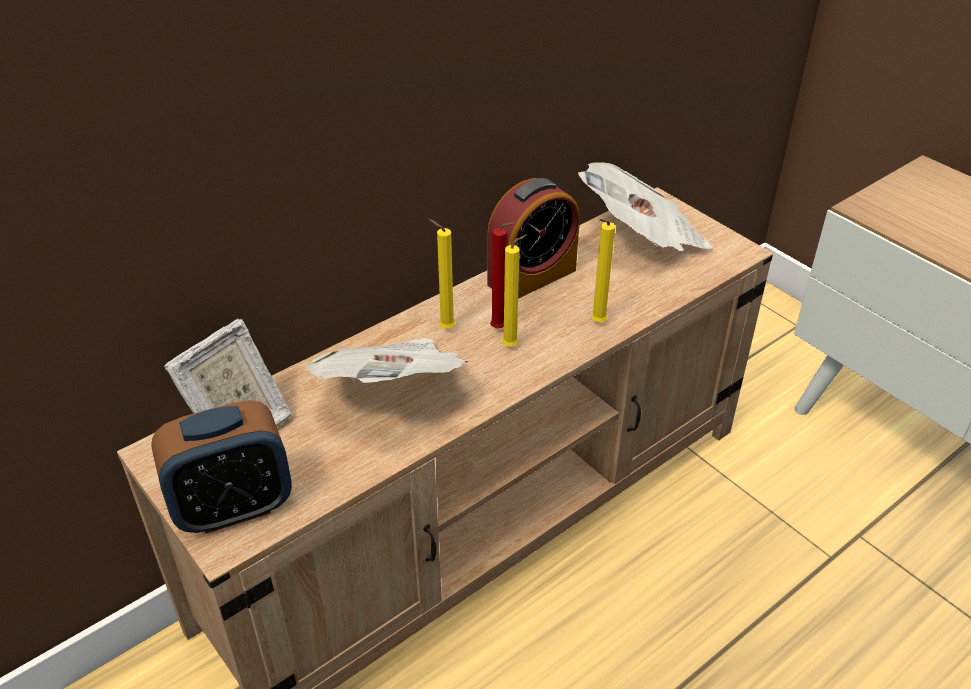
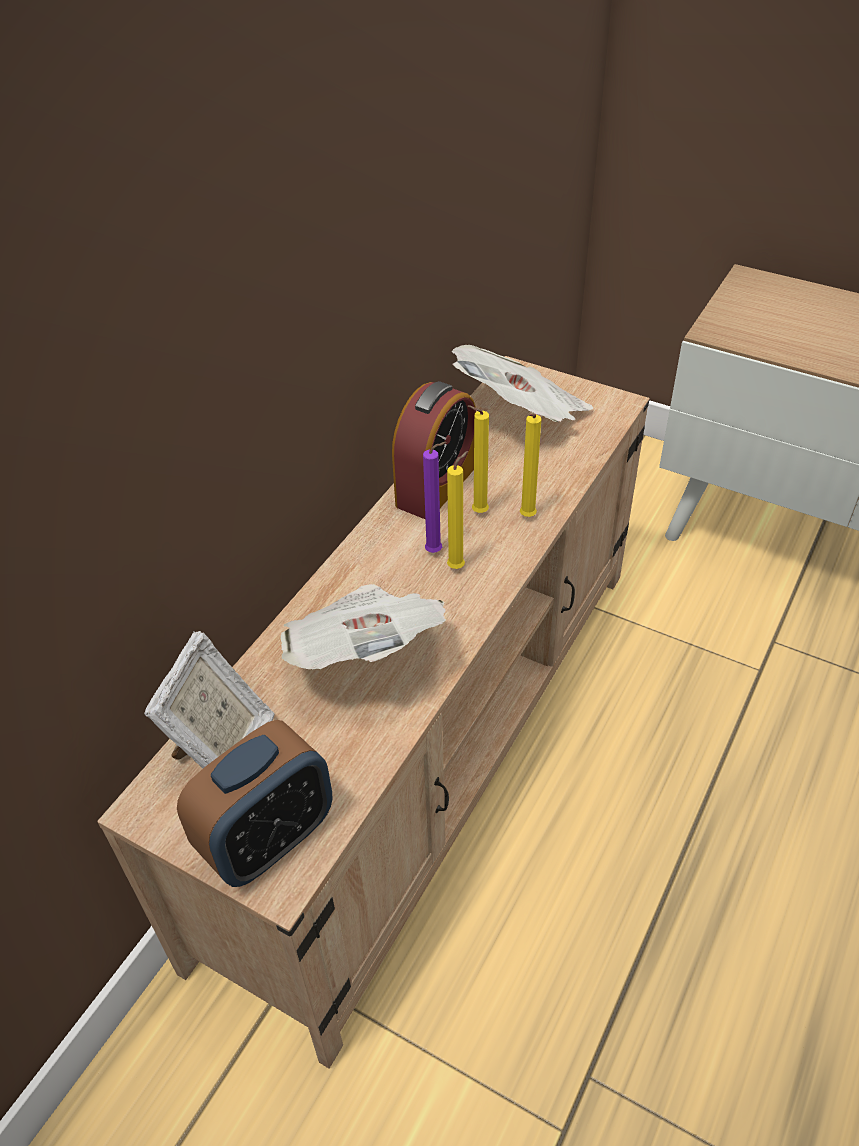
camera: 20 degrees left, 5 degrees up
yellow candle [429,219,455,329] -> yellow candle moved to [467,405,489,513]
red candle [490,222,514,329] -> purple candle [423,442,447,553]

